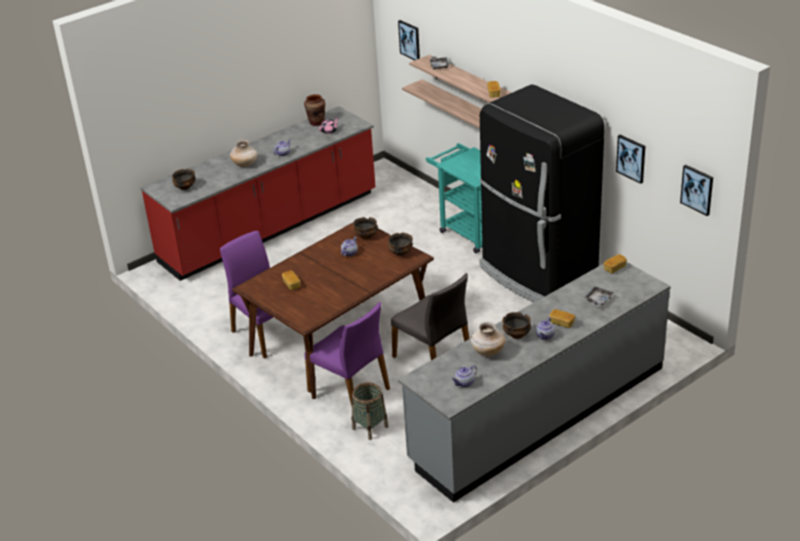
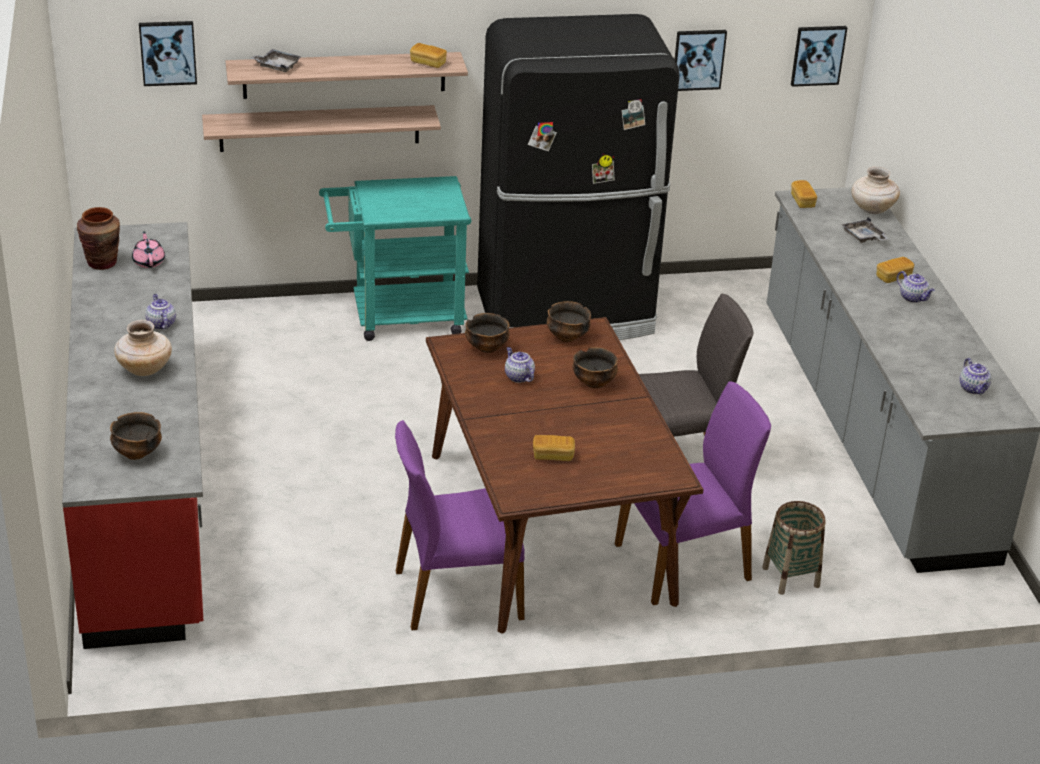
camera: 65 degrees left, 0 degrees up
beige vase [470,322,505,357] -> beige vase moved to [851,167,900,214]
bowl [502,312,531,339] -> bowl moved to [573,347,618,388]

